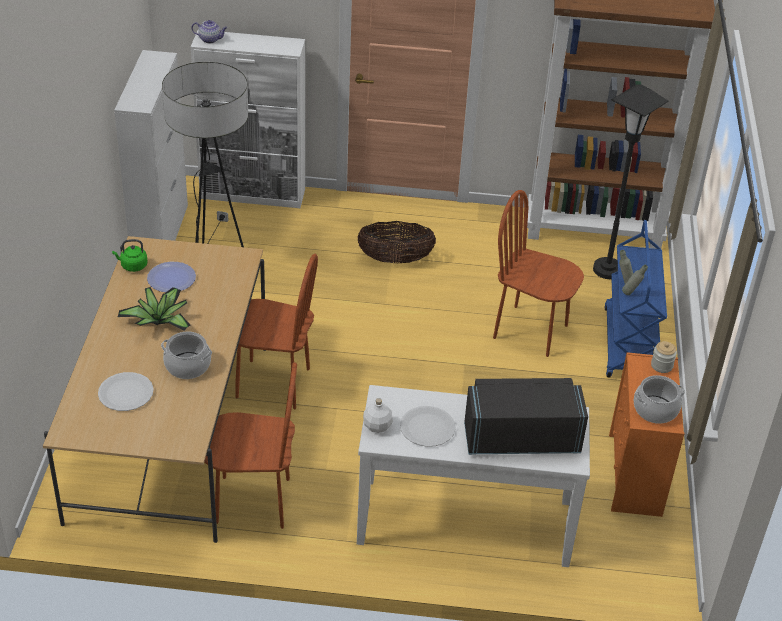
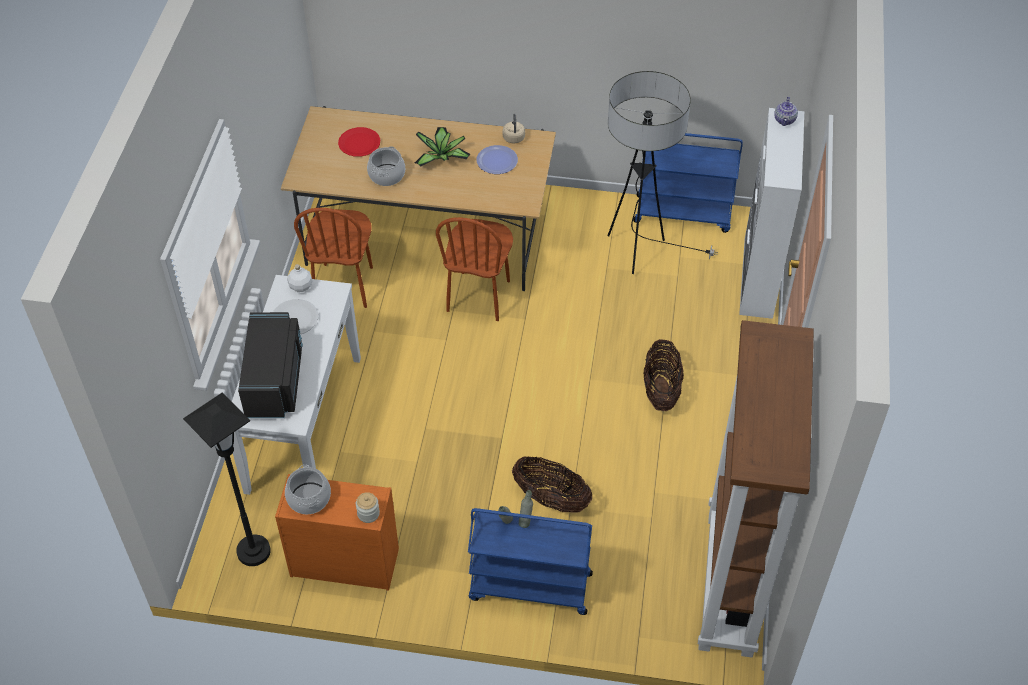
camera: 95 degrees right, 10 degrees up
white plate [98,372,154,411] -> red plate [338,127,380,157]
green kettle [112,239,148,272] -> beige kettle [503,114,525,143]
white cabinet [114,50,188,241] -> blue cart [633,133,743,233]
brown chair [493,190,584,357] -> basket [512,457,592,512]
black floor lamp [593,84,668,279] -> black floor lamp moved to [183,393,271,566]

